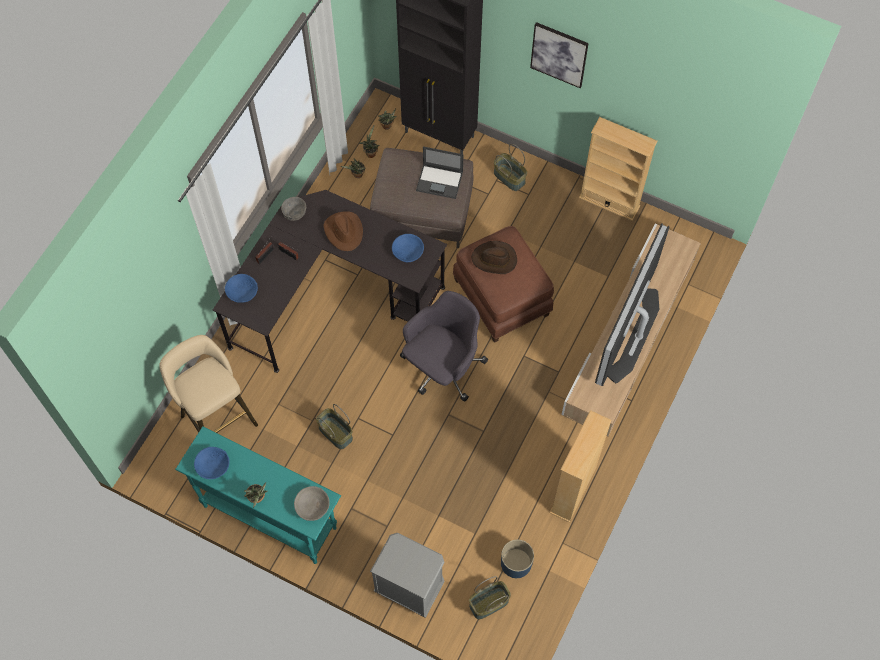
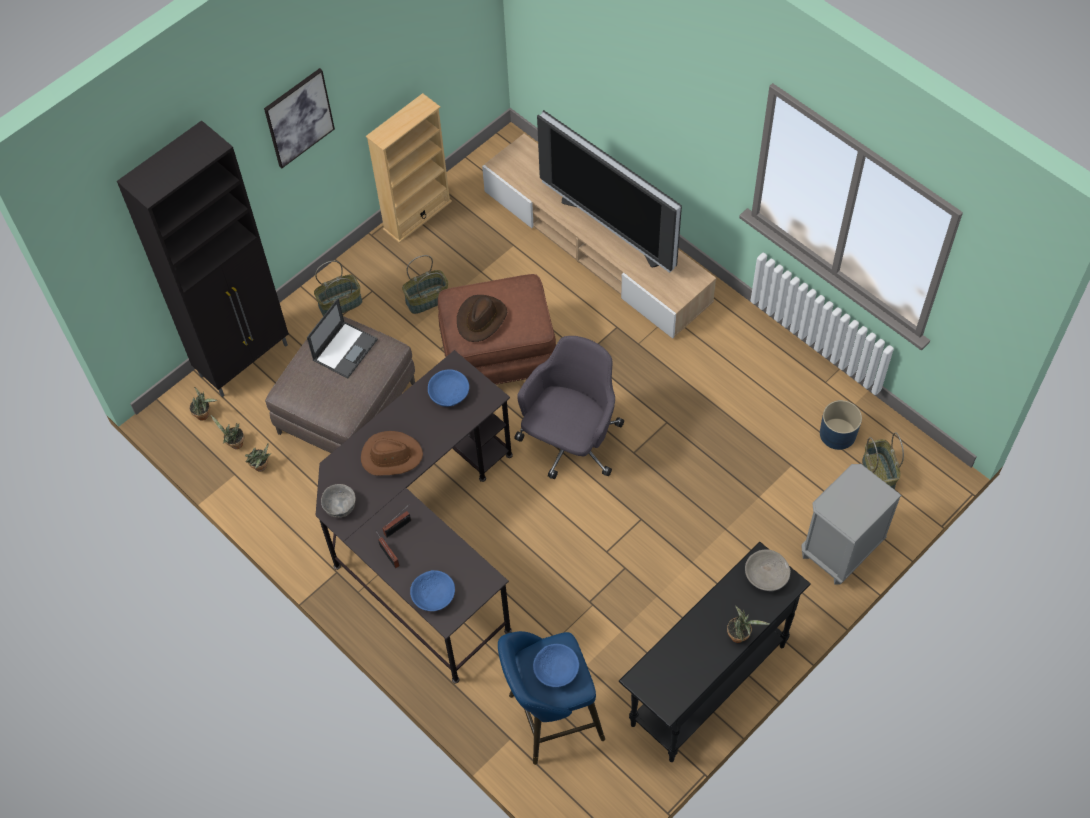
camera: 70 degrees left, 5 degrees down
beige stool [159,335,258,433] -> blue stool [498,631,605,765]
turquoise console table [175,426,341,564] -> black console table [618,542,811,762]
blue bowl [194,447,229,479] -> blue bowl moved to [533,644,579,687]
basket [316,404,353,449] -> basket moved to [402,255,448,314]
grey office chair [400,291,488,402] -> grey office chair turned 60 degrees clockwise [514,336,624,479]
beige bookcase [550,410,612,523] -> none

